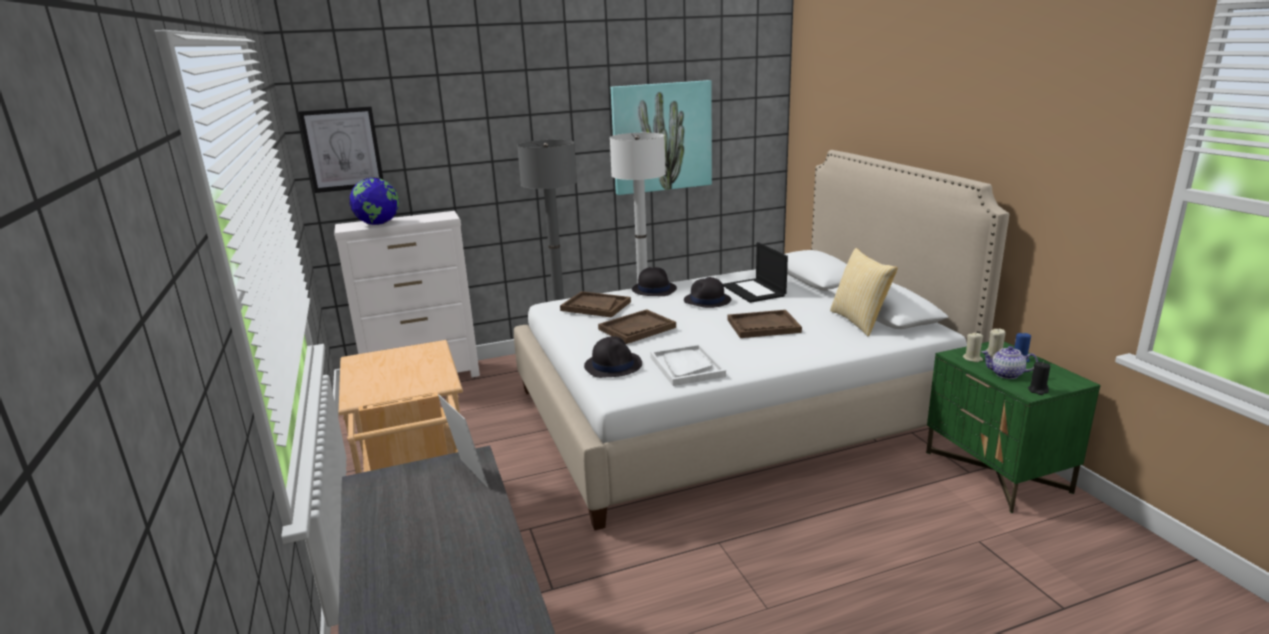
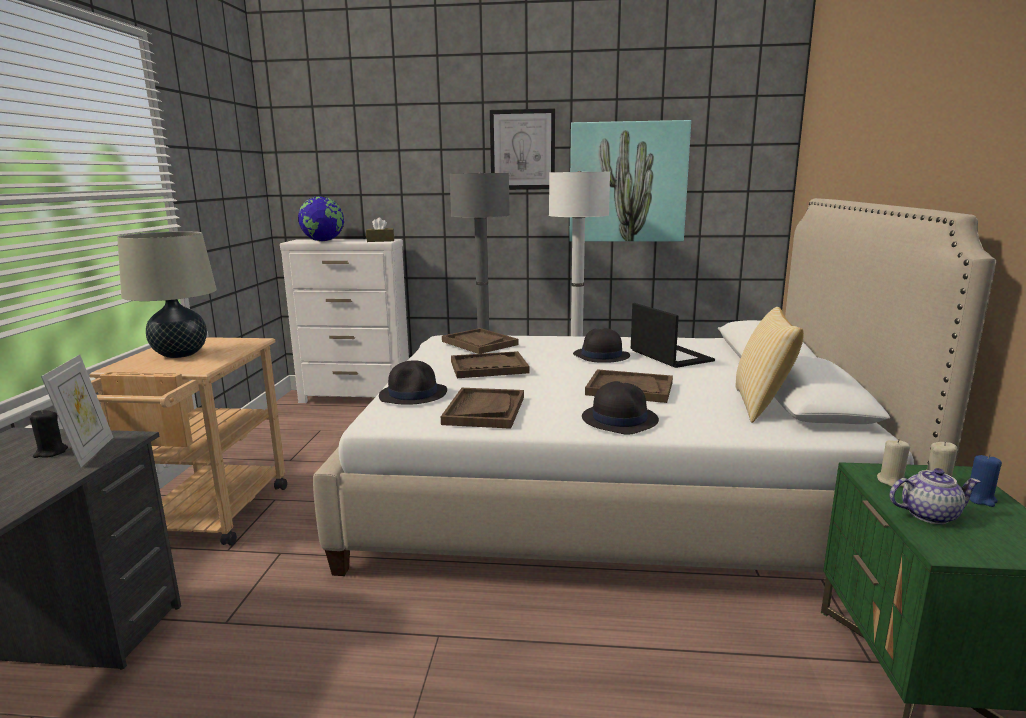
camera: 25 degrees right, 5 degrees down
picture [299,106,383,193] -> picture moved to [490,108,555,190]
black hat [632,267,677,296] -> black hat moved to [582,381,659,435]
white tray [650,344,726,386] -> brown tray [441,388,524,429]
laptop [723,242,788,303] -> laptop turned 150 degrees clockwise [631,303,715,368]
teapot [981,346,1038,379] -> teapot turned 135 degrees clockwise [890,468,981,524]
black candle [1028,362,1050,395] -> black candle moved to [30,410,68,458]
none -> beige table lamp [117,231,217,358]
none -> brown tissue box [366,217,394,242]

